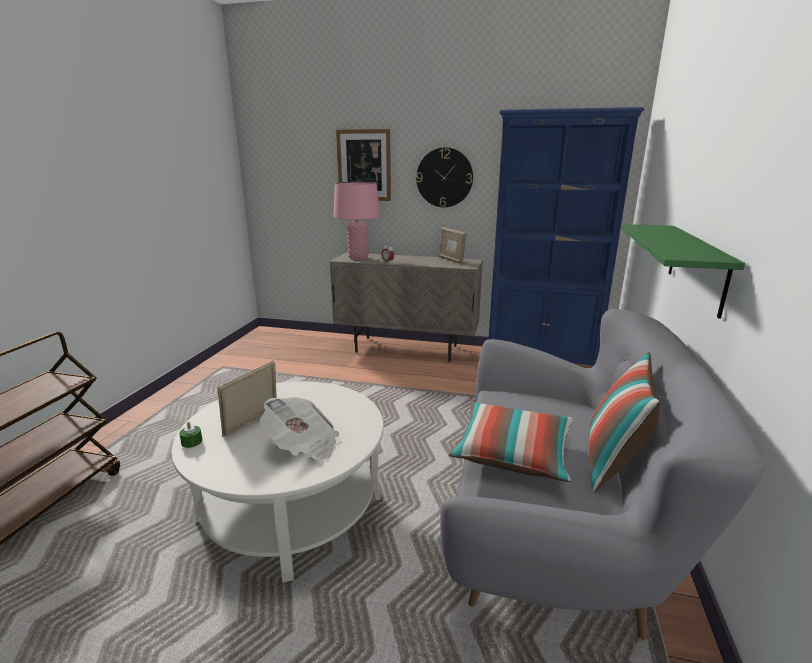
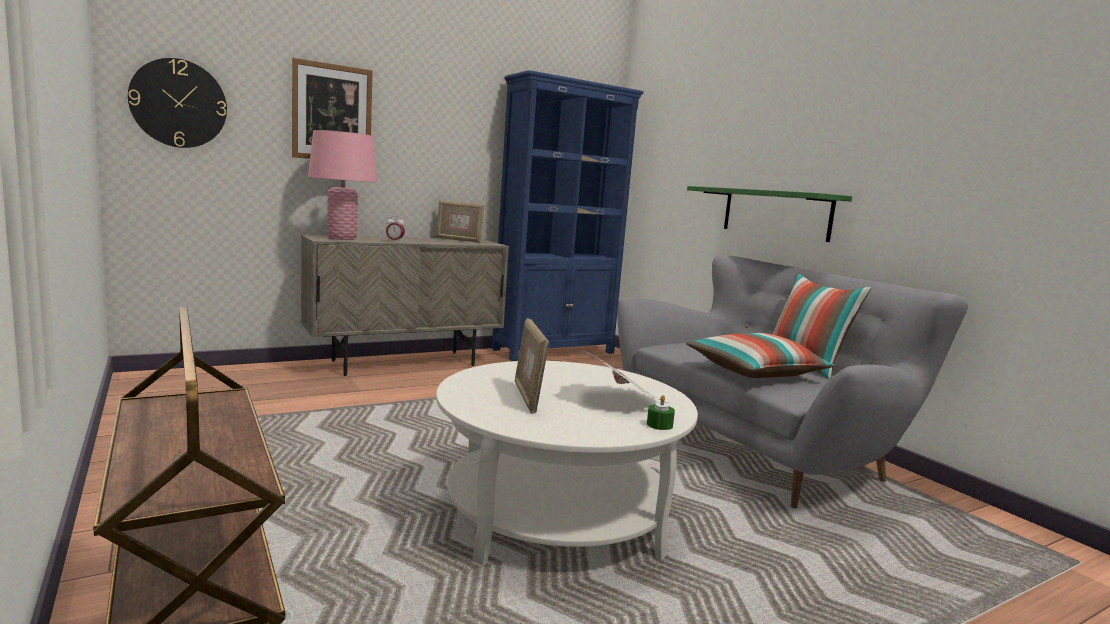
camera: 45 degrees left, 10 degrees down
green candle [179,422,202,448] -> green candle moved to [647,395,675,430]
wall clock [416,147,473,207] -> wall clock moved to [128,58,227,148]

